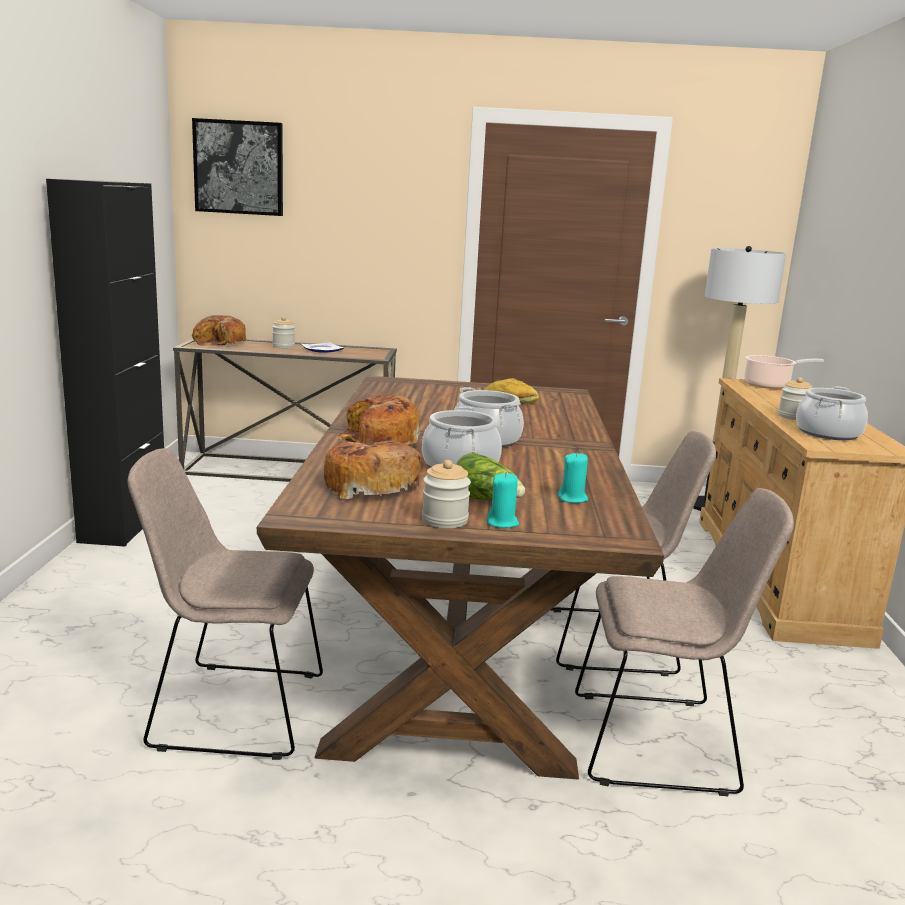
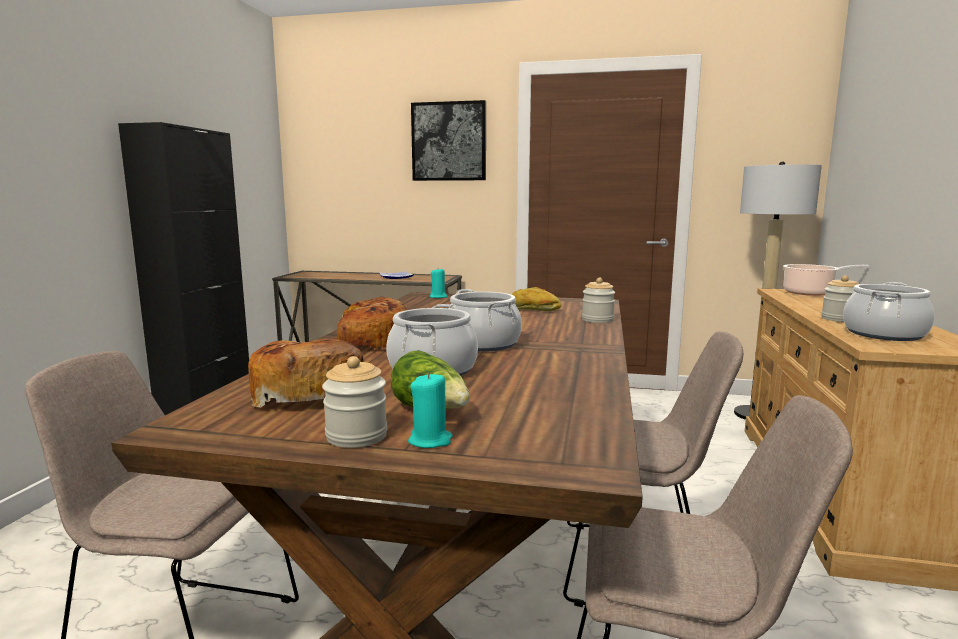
camera: 10 degrees right, 5 degrees down
picture [192,118,283,216] -> picture moved to [411,100,486,181]
bread [192,315,247,346] -> none
jar [272,317,295,348] -> jar moved to [582,278,615,323]
turquoise candle [558,452,588,503] -> turquoise candle moved to [430,269,447,298]

